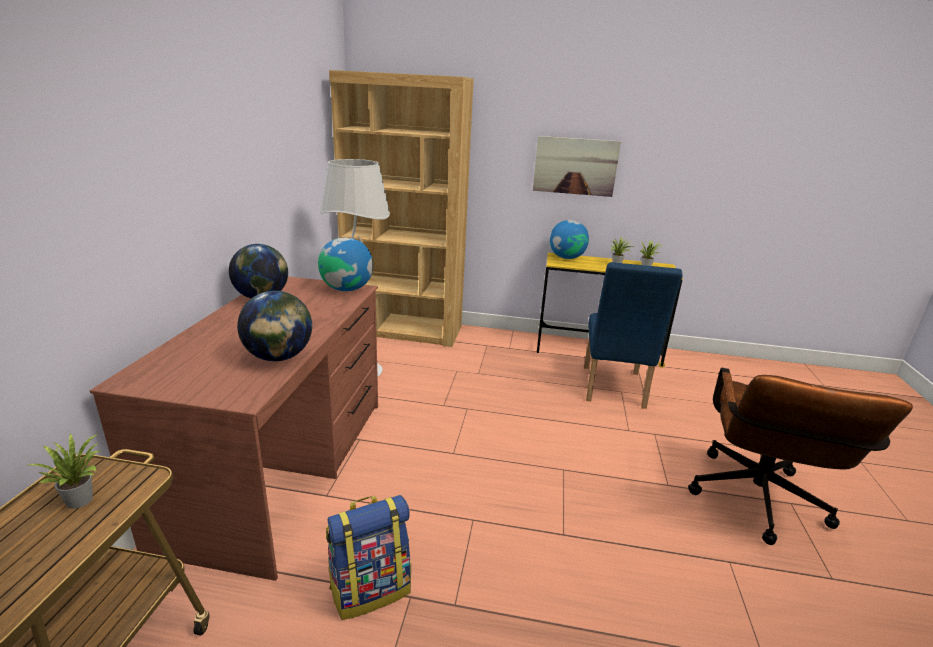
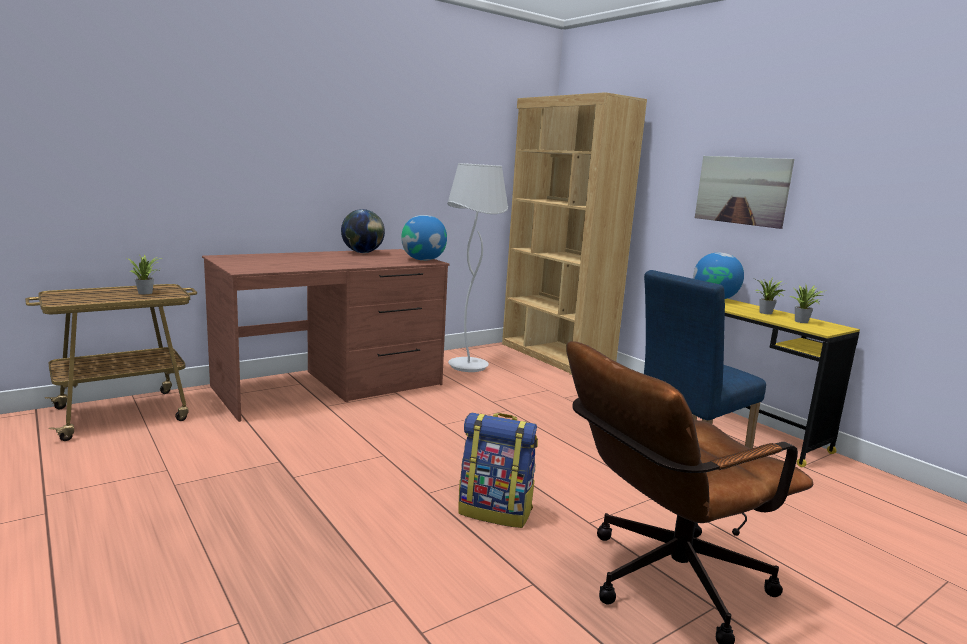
camera: 45 degrees right, 10 degrees down
globe [237,291,312,361] -> none
backpack [326,495,411,620] -> backpack moved to [458,413,538,528]

